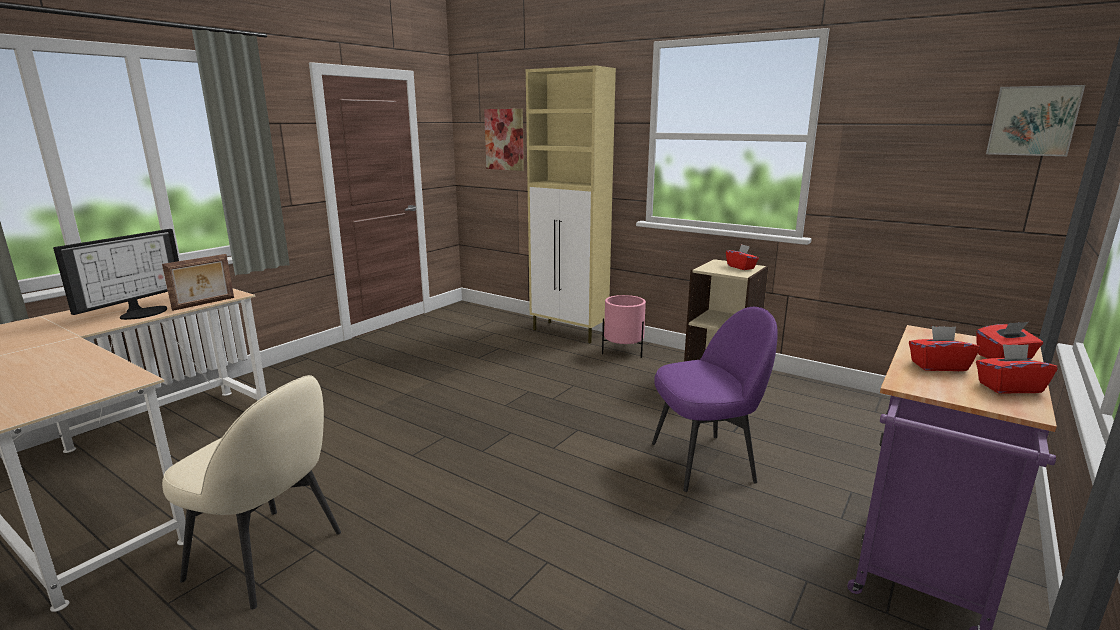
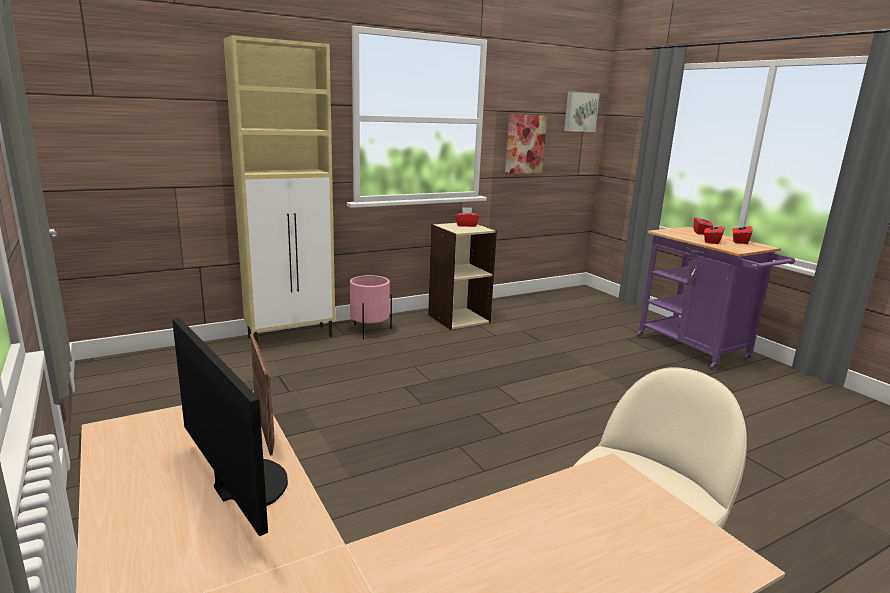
camera: 65 degrees left, 0 degrees up
picture [484,109,524,171] -> picture moved to [505,114,547,174]
purple chair [652,307,778,492] -> none

